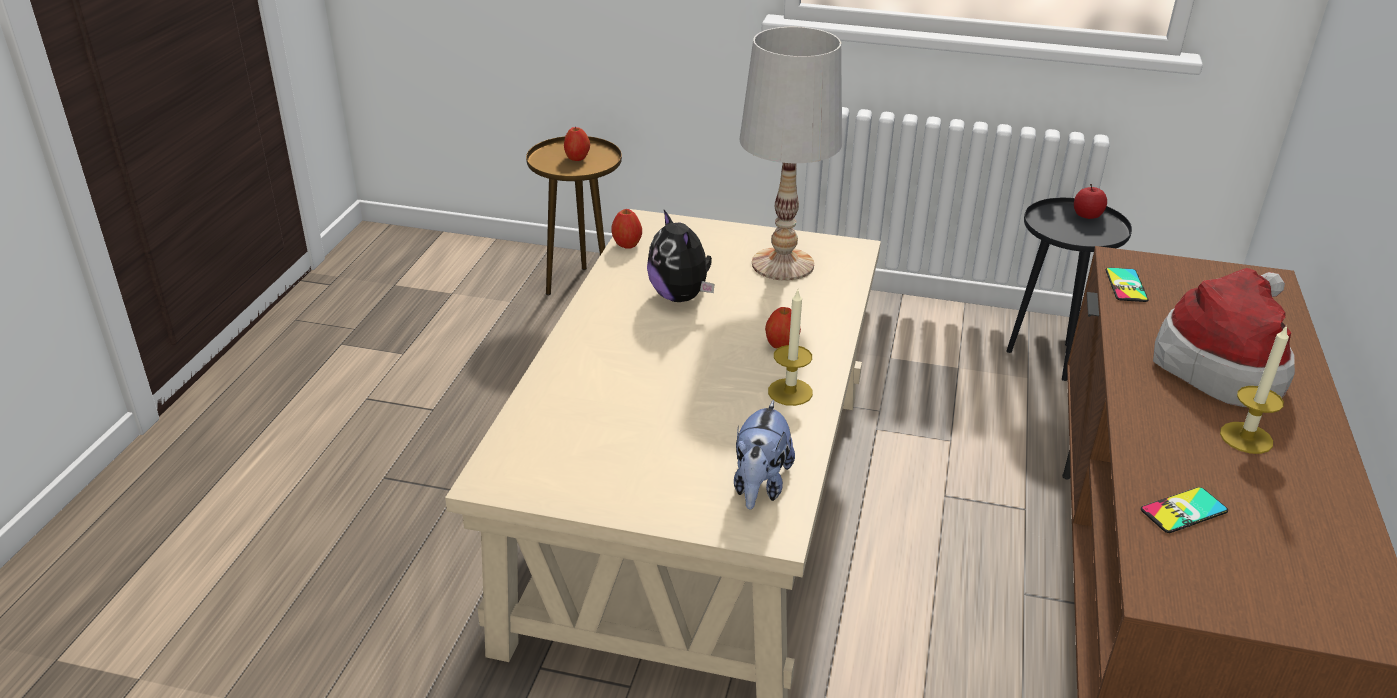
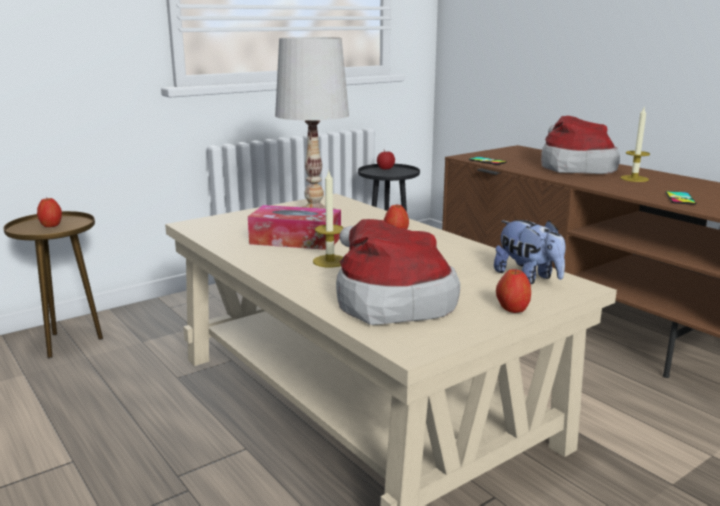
camera: 50 degrees left, 15 degrees down
apple [611,209,642,249] -> apple moved to [496,269,531,313]
plush toy [647,210,715,302] -> tissue box [248,205,341,250]
candle [768,290,813,406] -> candle moved to [313,171,344,267]
none -> hat [336,219,460,325]

